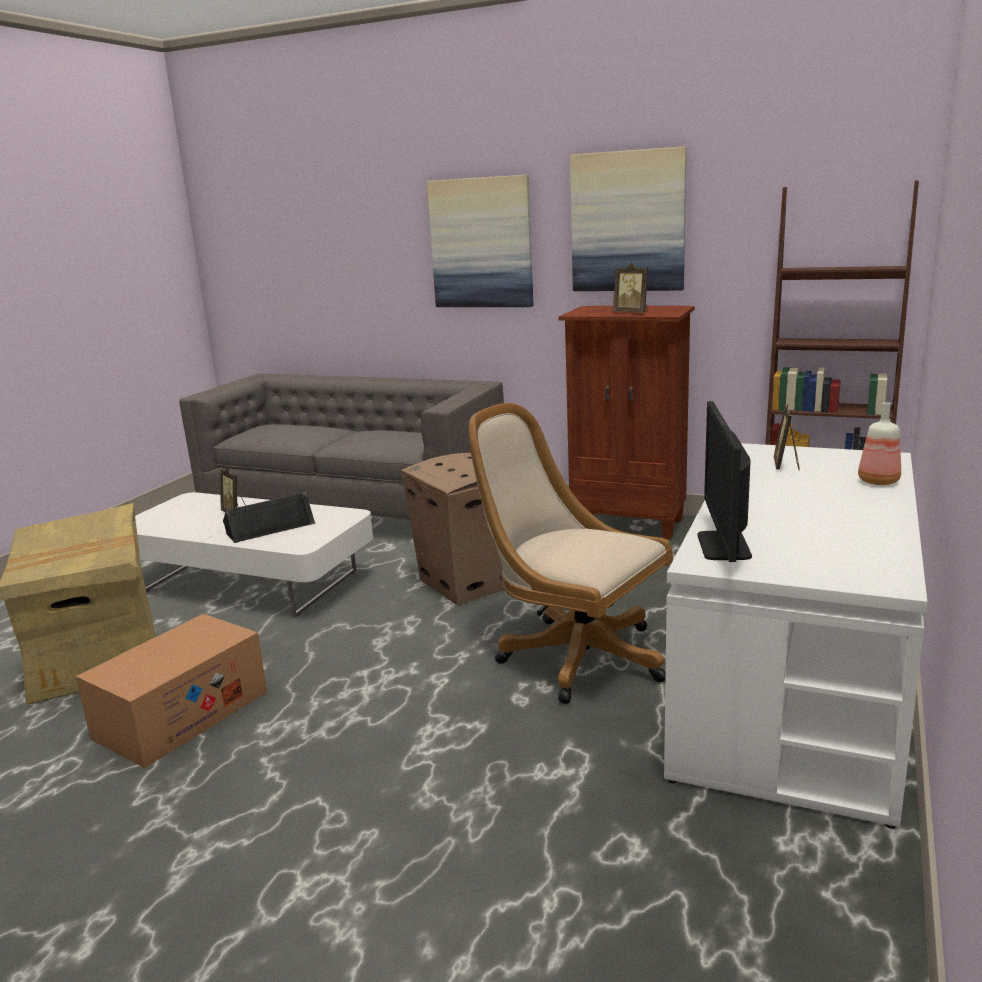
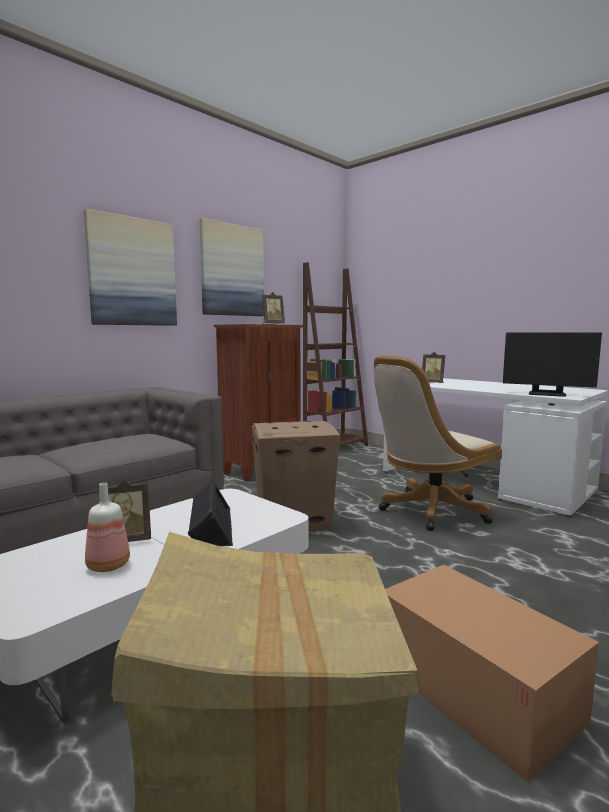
camera: 70 degrees left, 10 degrees down
bottle [858,402,901,485] -> bottle moved to [85,483,130,572]

